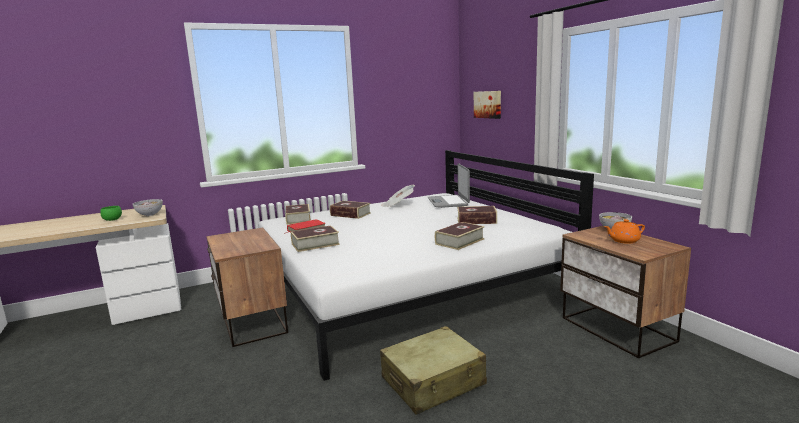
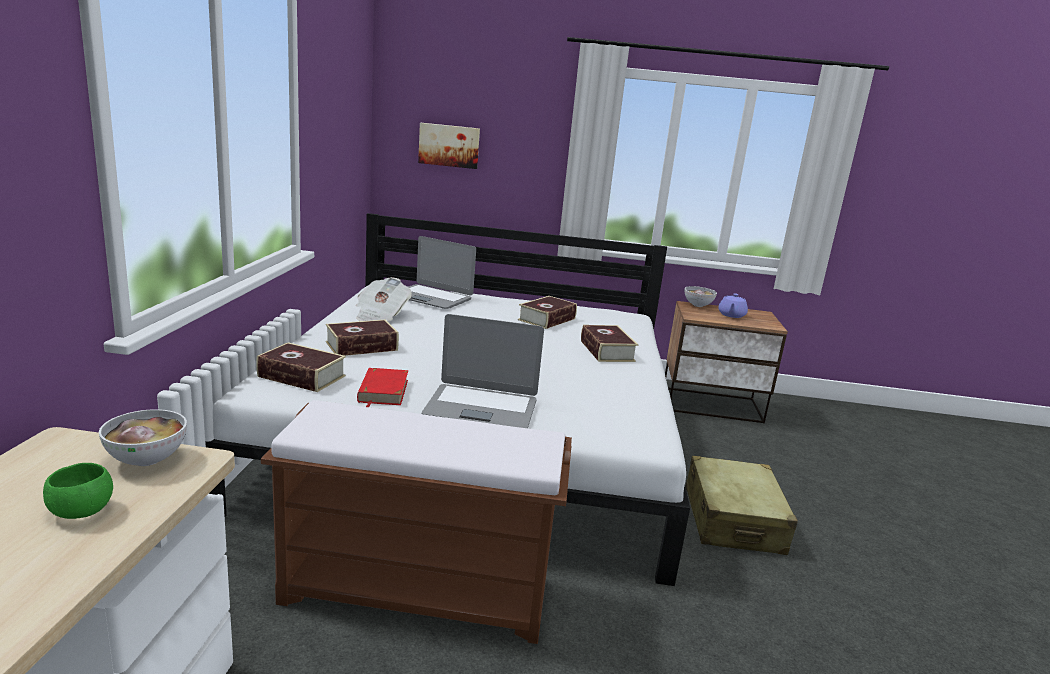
camera: 60 degrees left, 5 degrees up
nightstand [206,228,288,347] -> brown bench [261,400,572,644]
book [291,226,340,252] -> laptop [422,314,544,428]
orange teapot [604,219,645,244] -> purple teapot [718,293,748,318]

